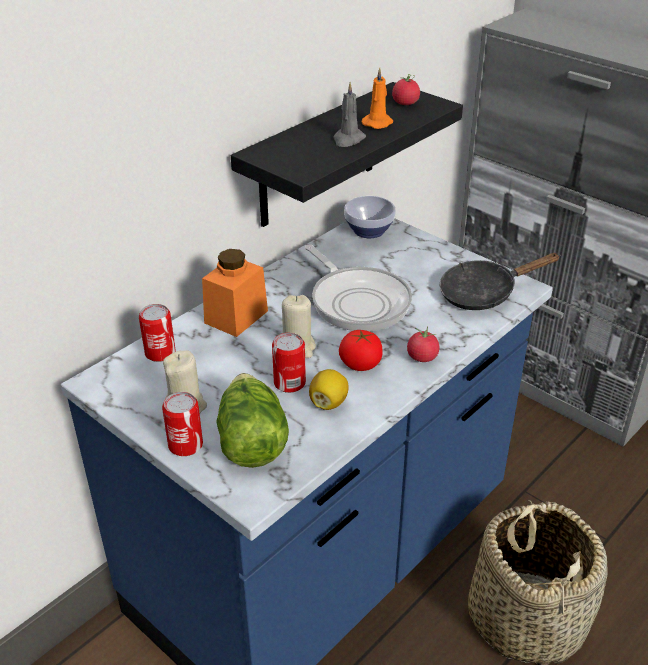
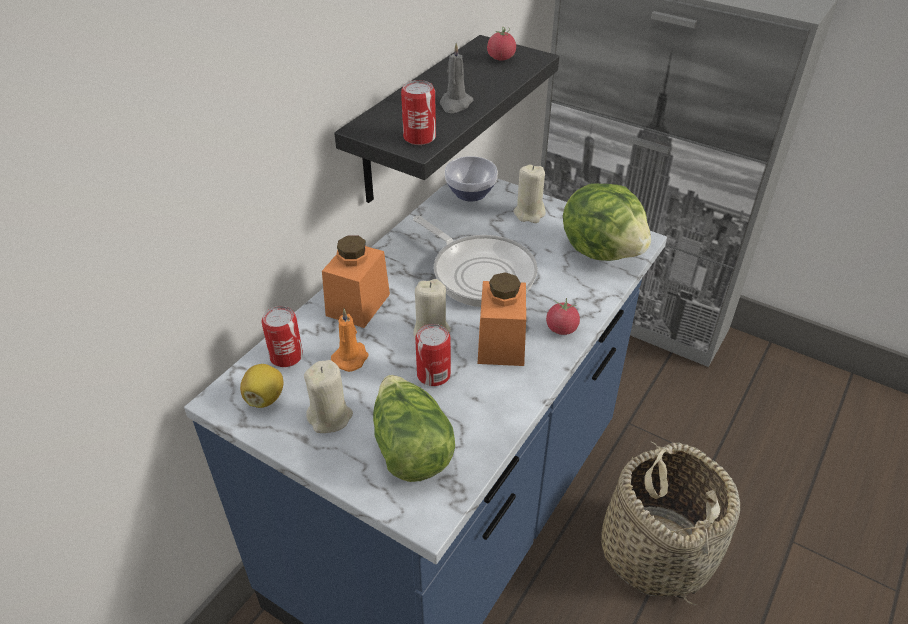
camera: 10 degrees left, 5 degrees up
can [162,392,203,456] -> can moved to [401,80,436,145]
lemon [309,369,349,410] -> lemon moved to [240,364,283,408]
tomato [339,330,383,371] -> orange jar [477,272,526,366]
orange candle [362,68,393,129] -> orange candle moved to [331,309,369,372]
black frying pan [440,253,560,310] -> lettuce [563,183,651,261]
none -> beige candle [514,165,546,223]

